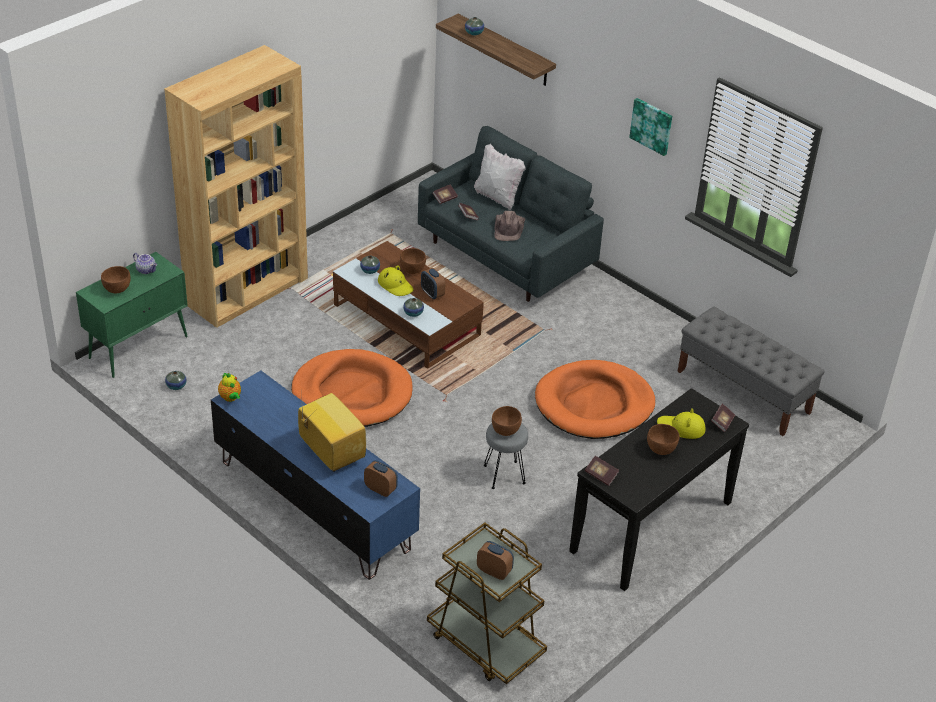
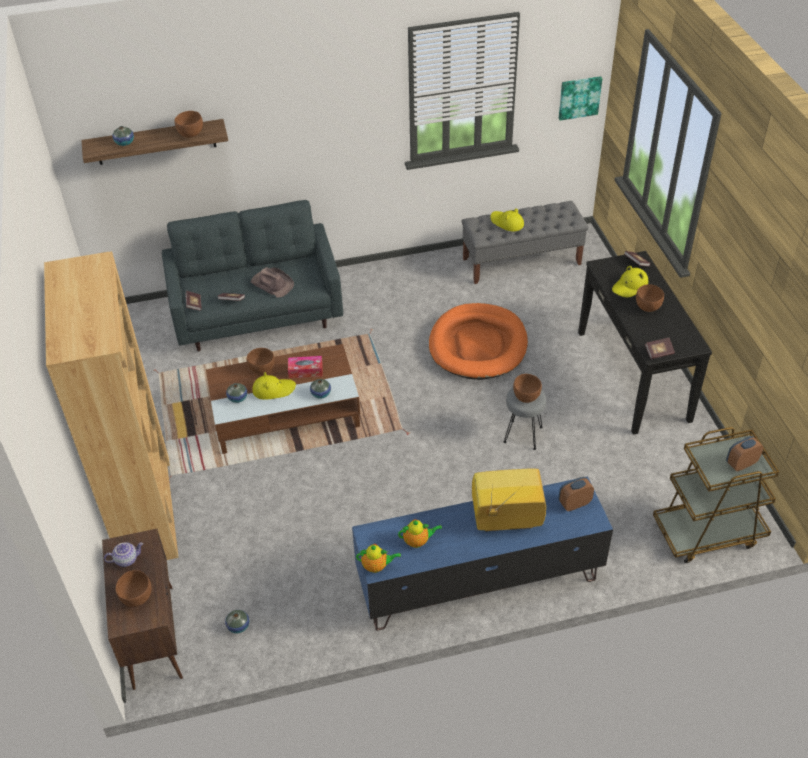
camera: 55 degrees left, 5 degrees up
green cabinet [76,252,188,378] -> brown cabinet [102,529,183,690]
orange dog bed [291,349,412,427] -> none
alarm clock [421,268,445,299] -> tissue box [288,356,322,378]
white pillow [474,144,526,210] -> none
picture [629,98,672,156] -> picture moved to [559,76,602,121]
none -> brown bowl [175,111,203,138]
none -> teapot [398,519,442,548]
none -> yellow hat [490,208,524,231]

